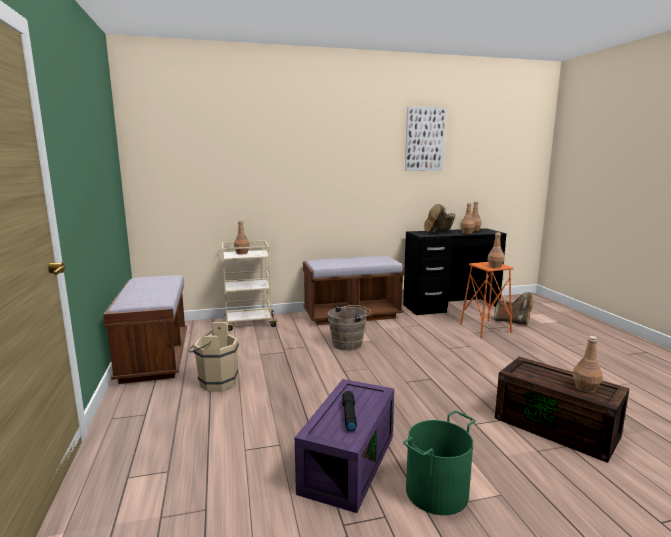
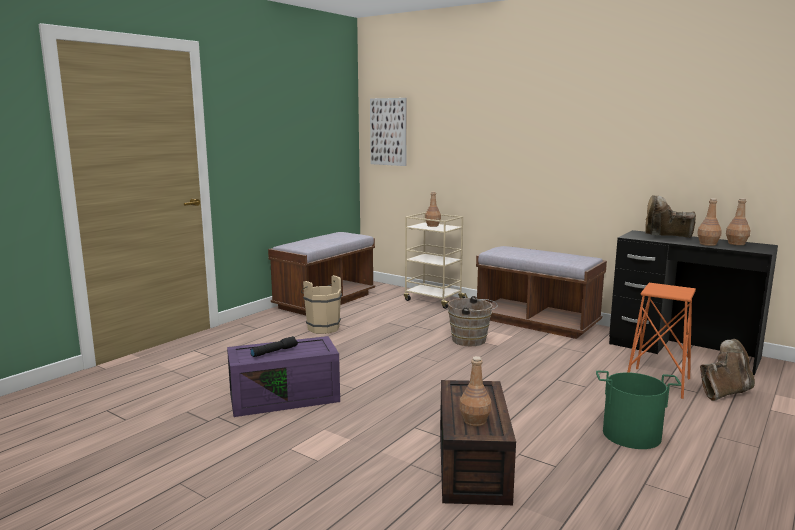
camera: 50 degrees right, 0 degrees up
green bucket [403,411,476,515] -> green bucket moved to [596,371,682,449]
picture [405,107,446,171] -> picture moved to [370,98,407,166]
brown bottle [487,233,505,268] -> none
brown boot [494,292,533,324] -> brown boot turned 105 degrees counterclockwise [700,339,755,401]

